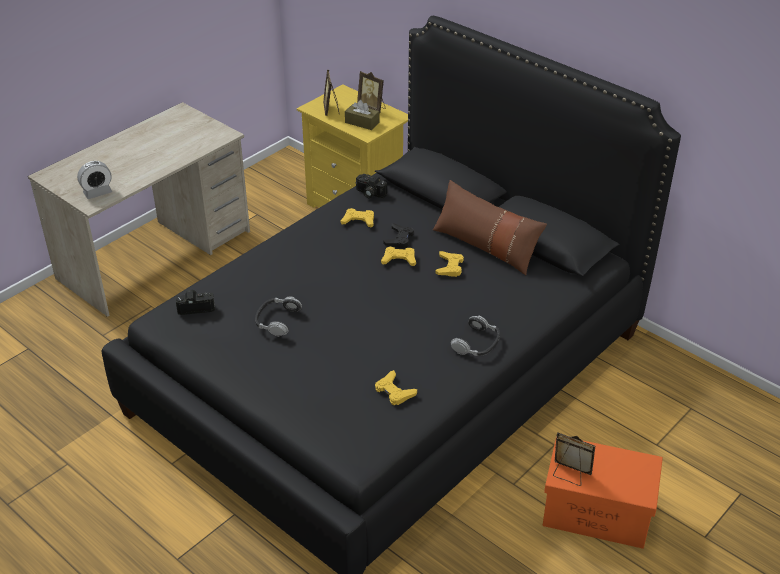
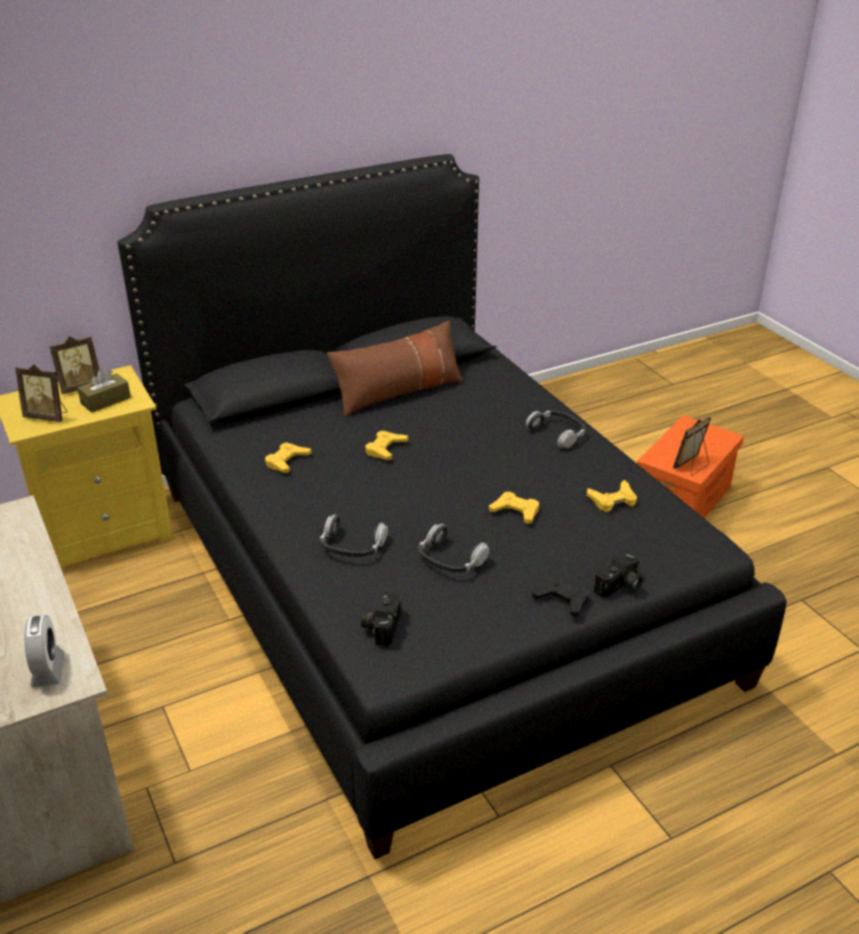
camera: 70 degrees left, 5 degrees down
camera [355,174,387,198] -> camera moved to [594,553,643,598]
black game controller [383,223,414,249] -> black game controller moved to [533,576,589,617]
yellow game controller [435,251,464,277] -> yellow game controller moved to [489,492,539,524]
none -> headphones [320,514,388,557]

